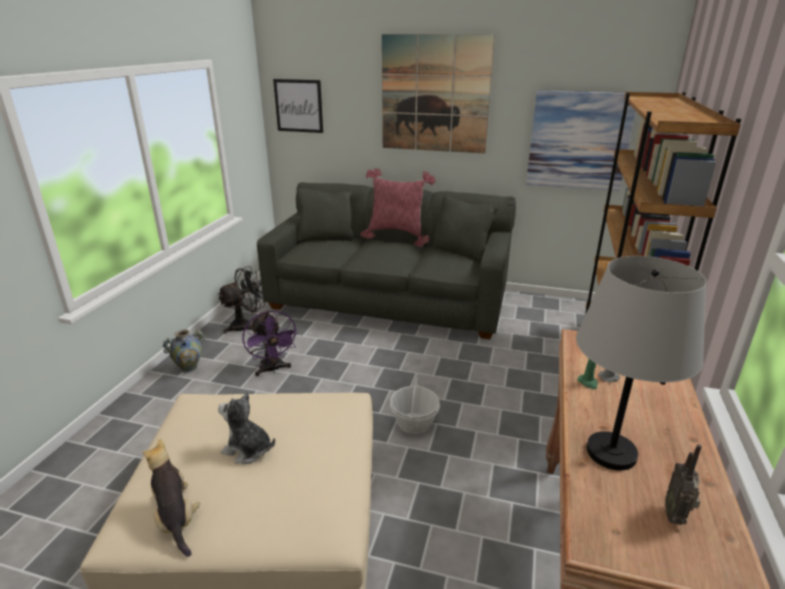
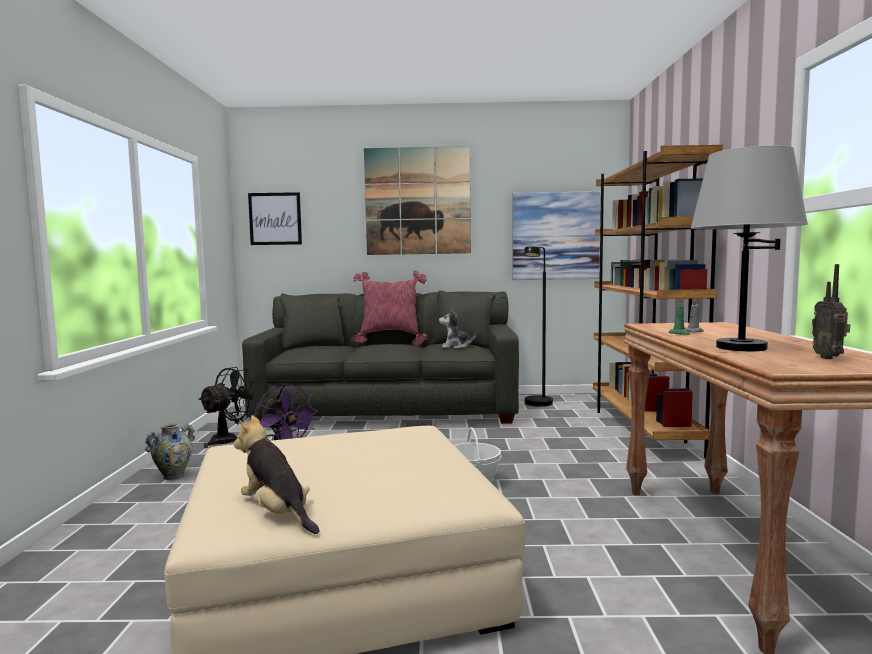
camera: 15 degrees left, 20 degrees down
plush toy [218,392,275,464] -> plush toy moved to [439,308,476,349]
none -> black floor lamp [524,246,553,407]

